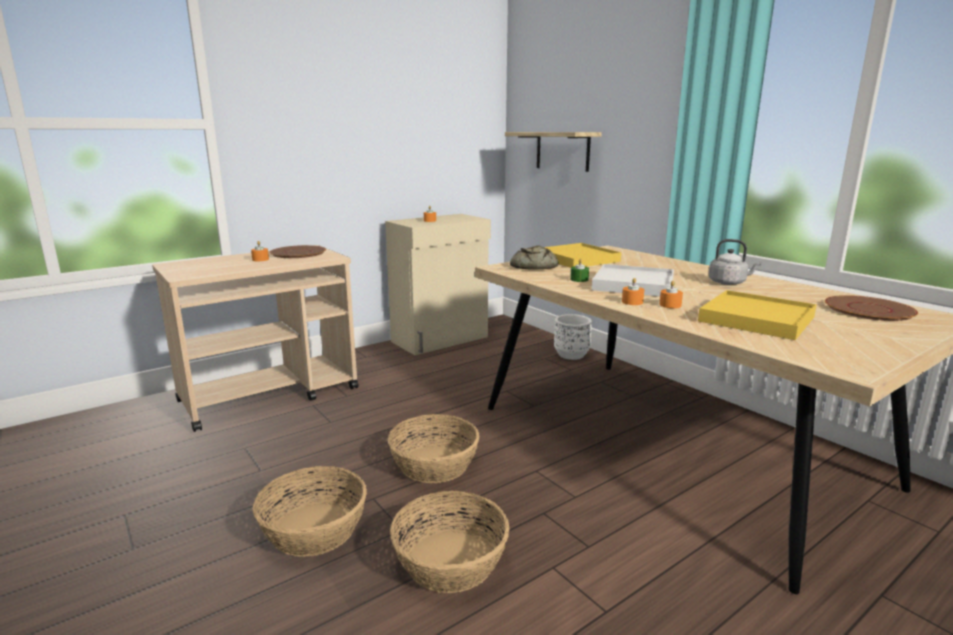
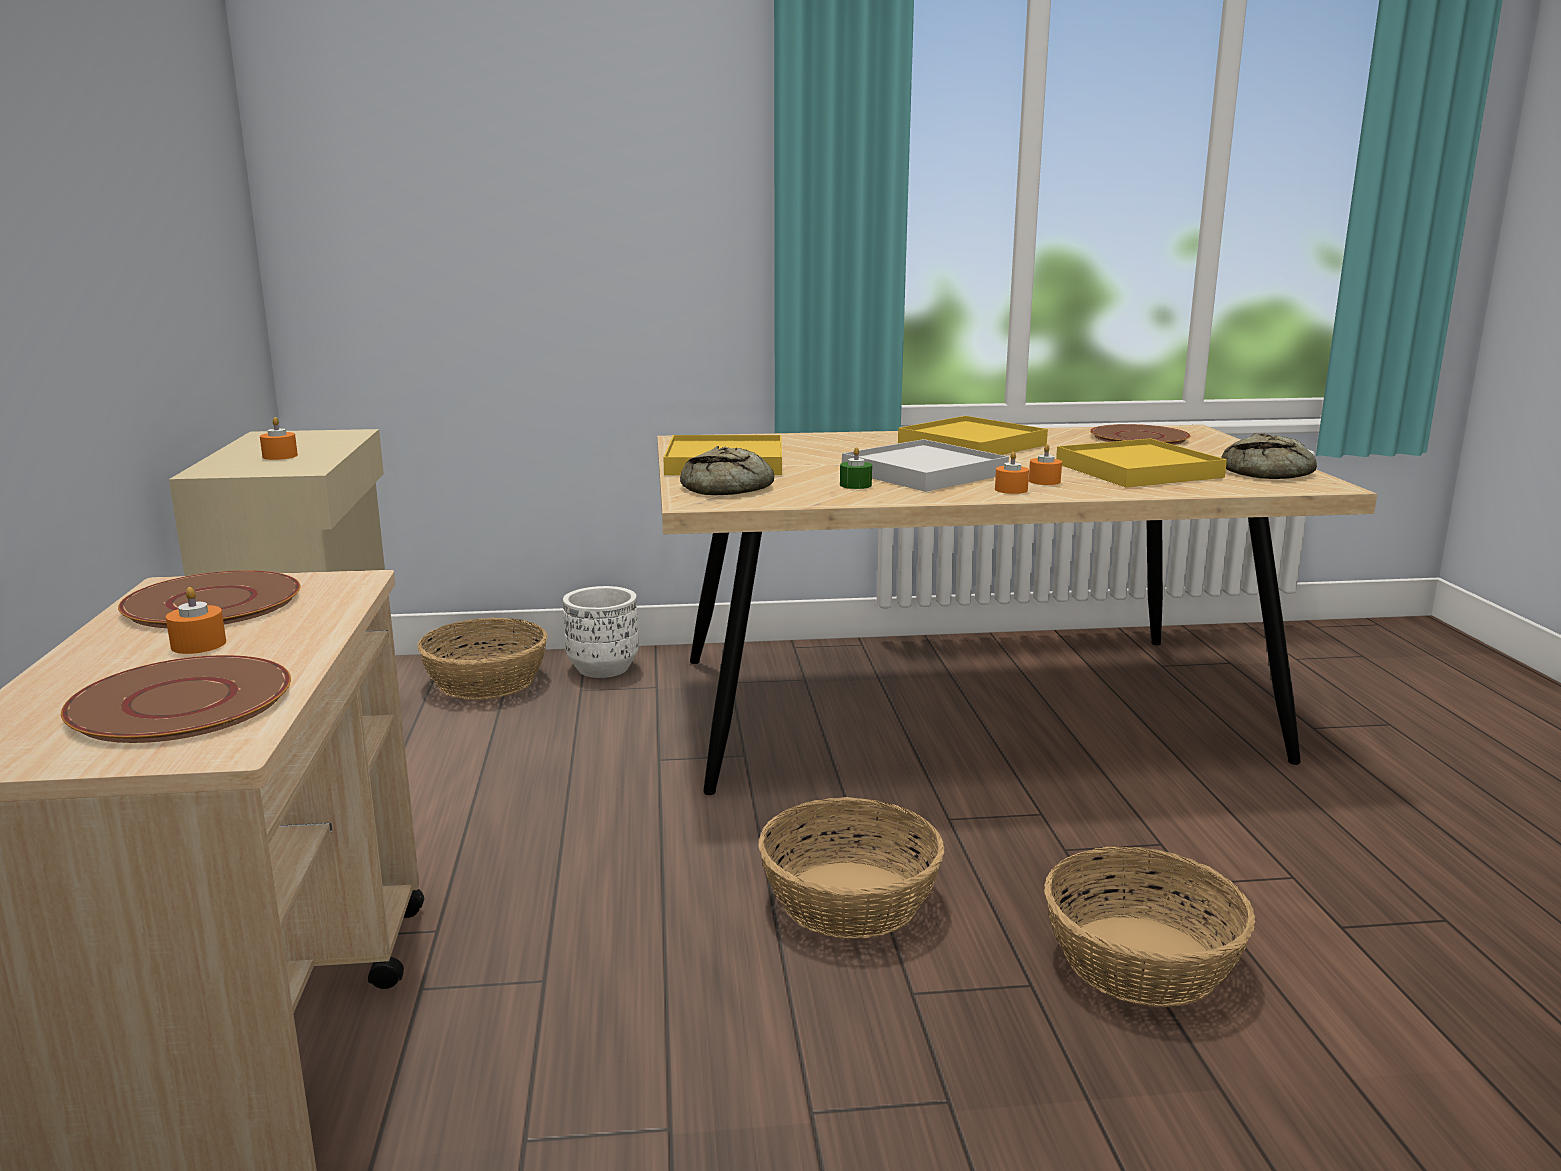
camera: 60 degrees left, 0 degrees up
basket [253,466,367,557] -> basket moved to [417,618,548,700]
shelf [505,132,602,172] -> none
grey kettle [709,239,761,285] -> yellow tray [898,416,1048,455]
none -> brown plate [61,655,291,743]
none -> bread [1221,433,1317,479]

